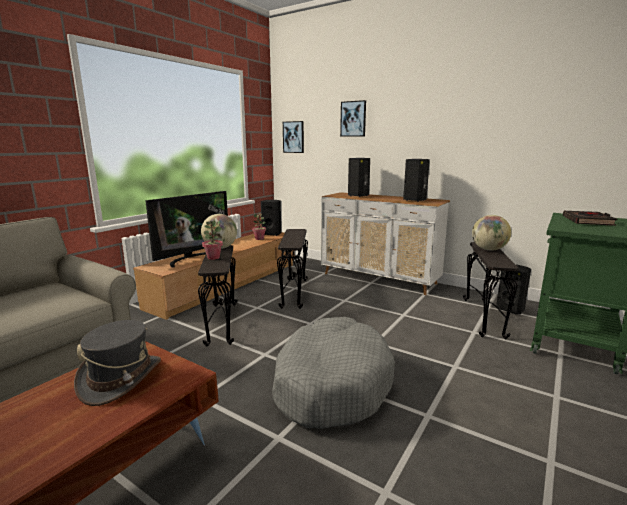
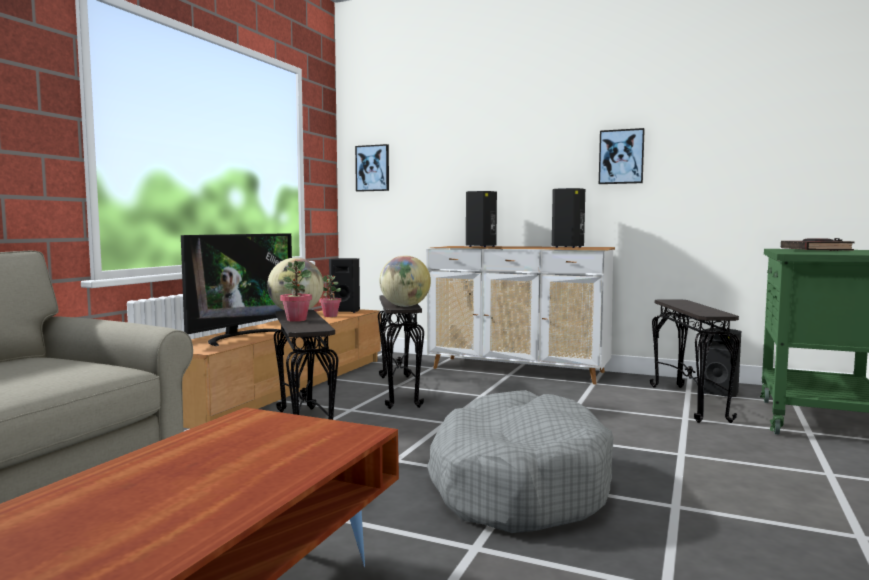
camera: 10 degrees left, 10 degrees down
grey hat [74,320,161,406] -> none
picture [340,100,366,137] -> picture moved to [599,128,645,184]
globe [472,215,511,251] -> globe moved to [379,255,431,307]

